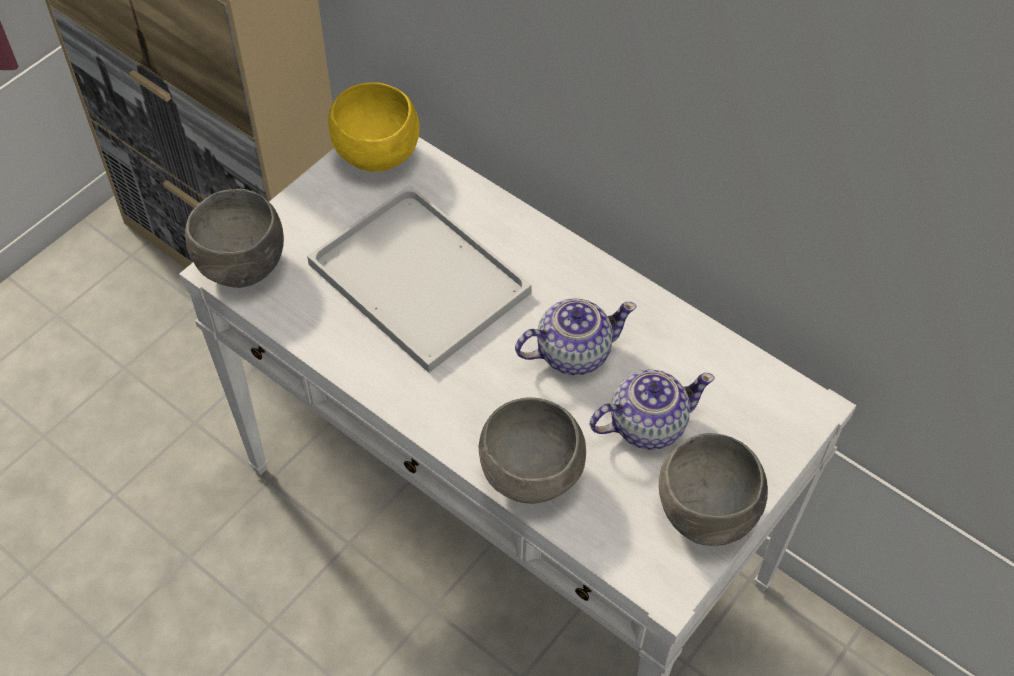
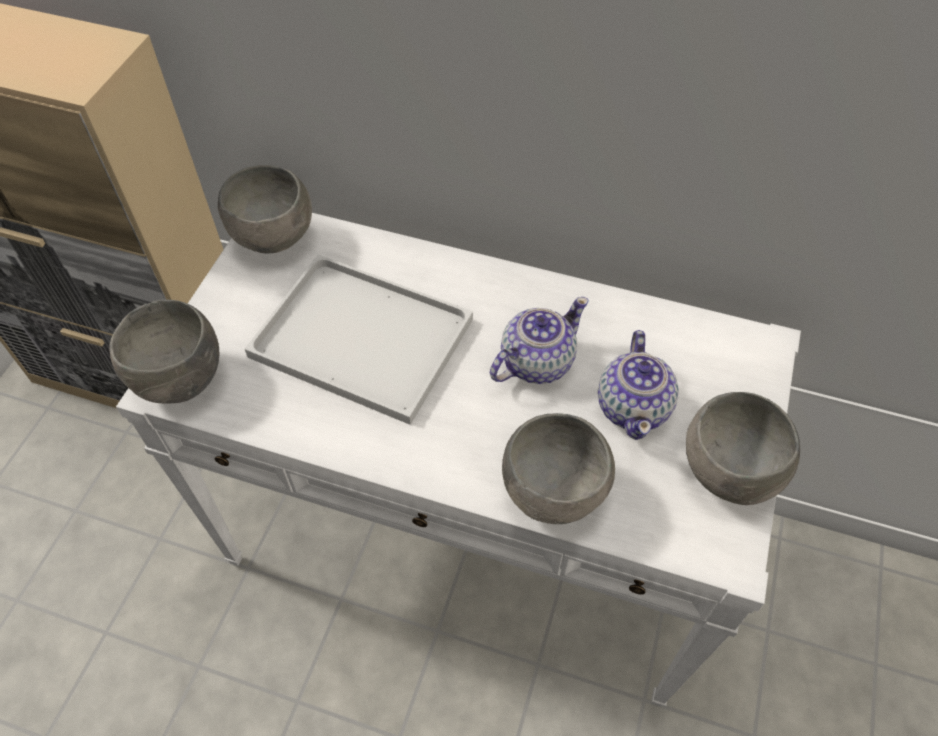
camera: 20 degrees left, 0 degrees up
yellow bowl [328,82,420,172] -> grey bowl [218,165,312,253]
teapot [590,369,714,450] -> teapot turned 135 degrees clockwise [598,330,679,440]

